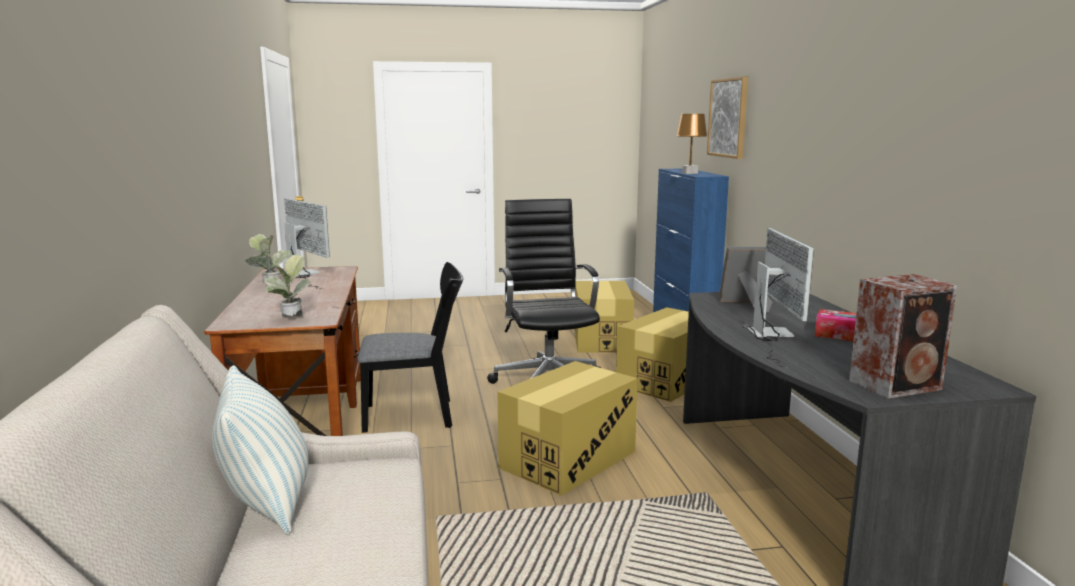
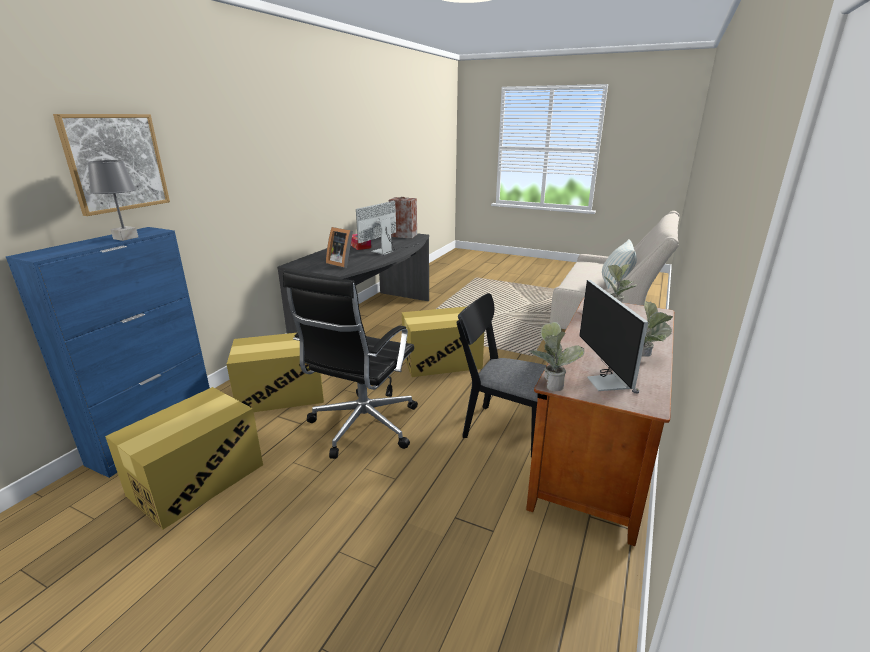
camera: 145 degrees left, 10 degrees up
brown table lamp [677,114,707,174] -> grey table lamp [88,160,138,241]
none -> potted plant [529,322,584,391]

